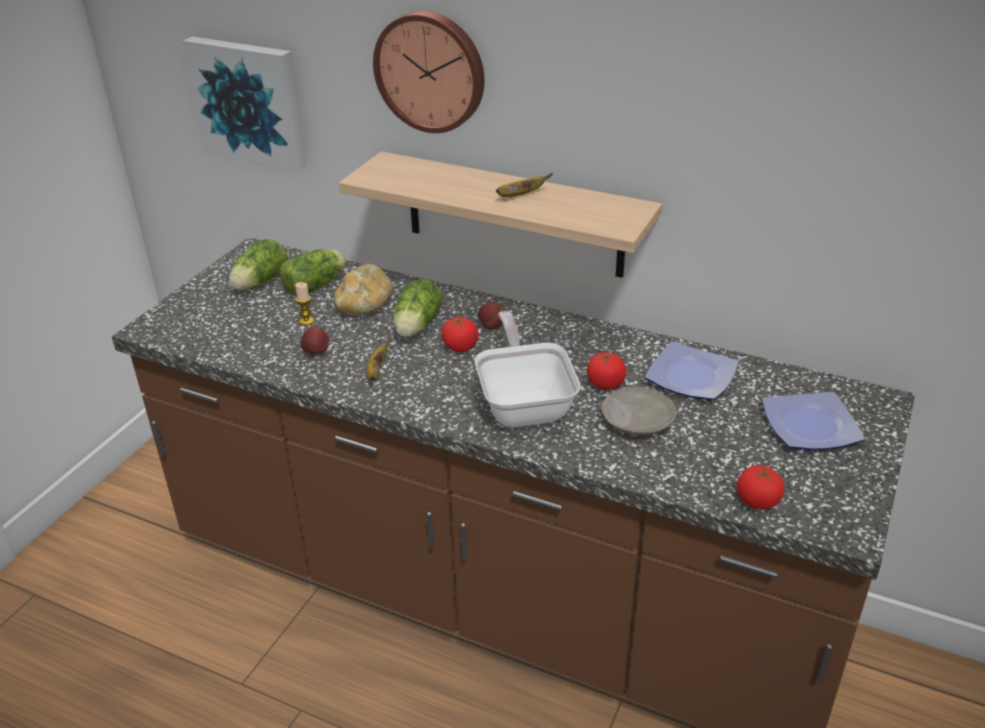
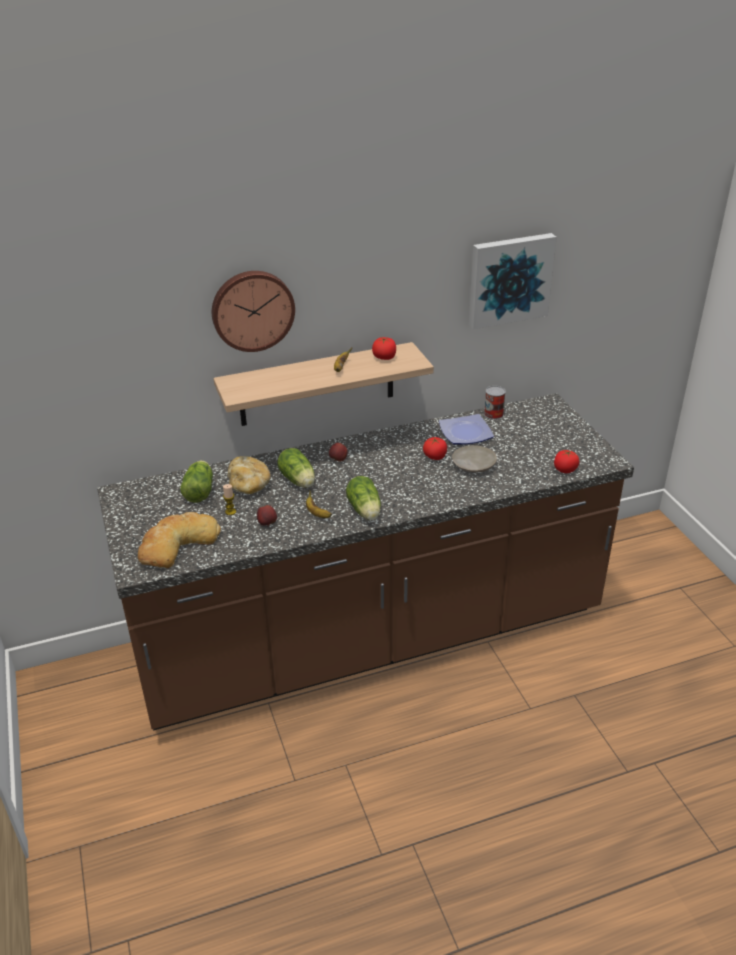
camera: 45 degrees left, 0 degrees up
picture [183,36,307,172] -> picture moved to [469,233,557,329]
lettuce [229,239,288,290] -> lettuce moved to [346,476,381,520]
tomato [441,317,479,352] -> tomato moved to [372,337,396,360]
frying pan [475,311,581,427] -> none
plate [762,392,865,450] -> none
none -> bread [138,512,221,568]
none -> can [484,386,506,419]

